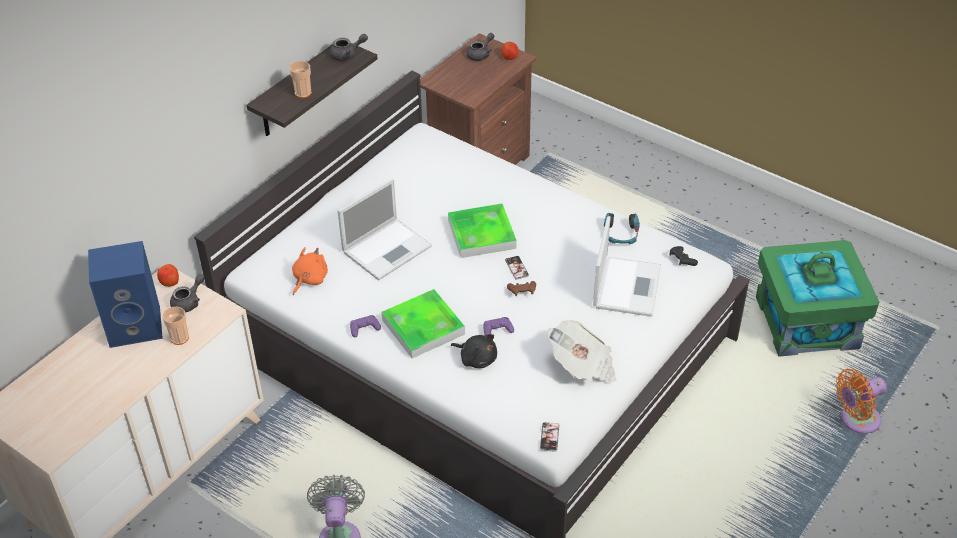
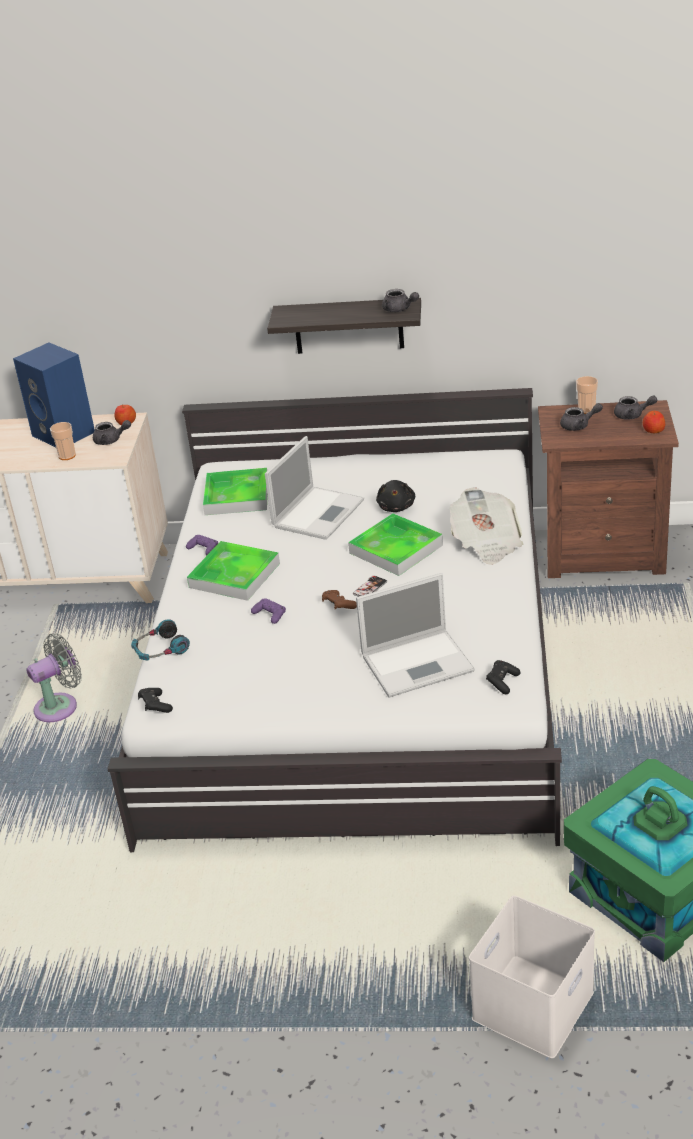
camera: 60 degrees right, 10 degrees down
cup [289,61,311,98] -> cup moved to [576,376,598,414]
orange plush toy [292,247,328,296] -> tray [203,468,268,515]
laptop [338,178,432,280] -> laptop turned 75 degrees counterclockwise [265,436,364,540]
black plush toy [451,334,497,368] -> black plush toy moved to [376,480,415,512]
phone [540,422,560,452] -> black game controller [138,688,173,713]
newspaper [548,320,616,382] -> newspaper moved to [449,488,523,565]
headphones [604,213,640,244] -> headphones moved to [131,619,190,661]
orange fan [836,369,887,434] -> white storage box [469,896,595,1058]
none -> grey teapot [560,403,603,431]

